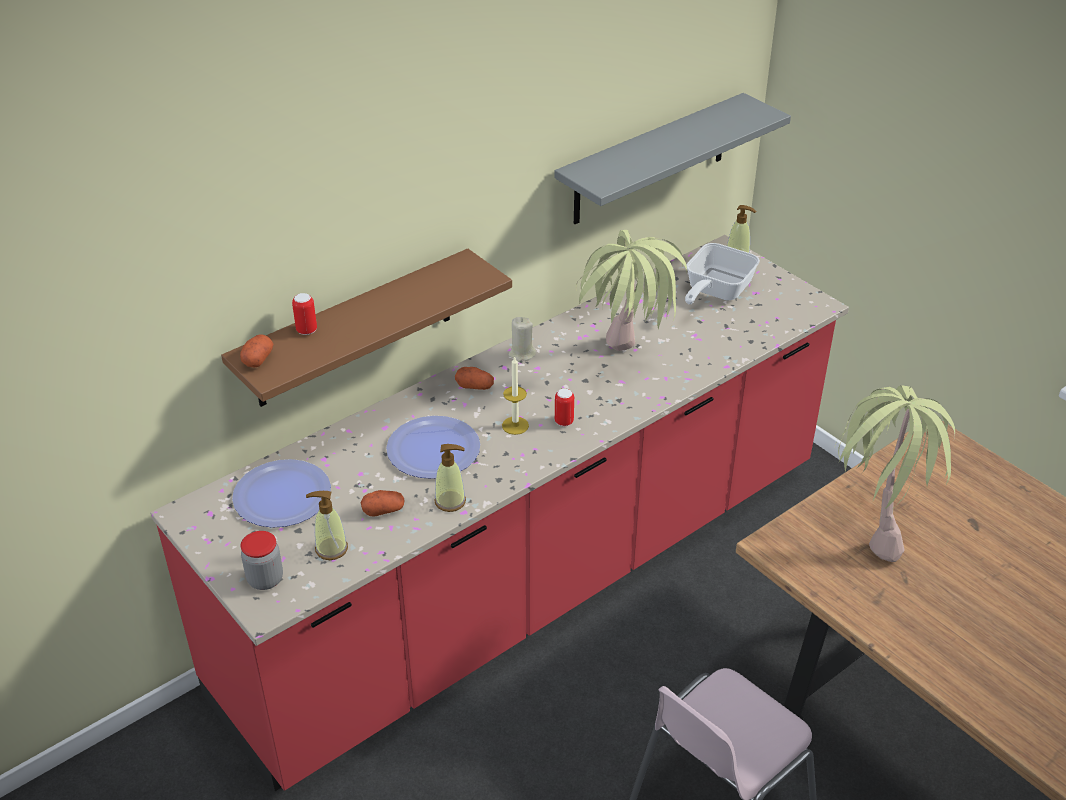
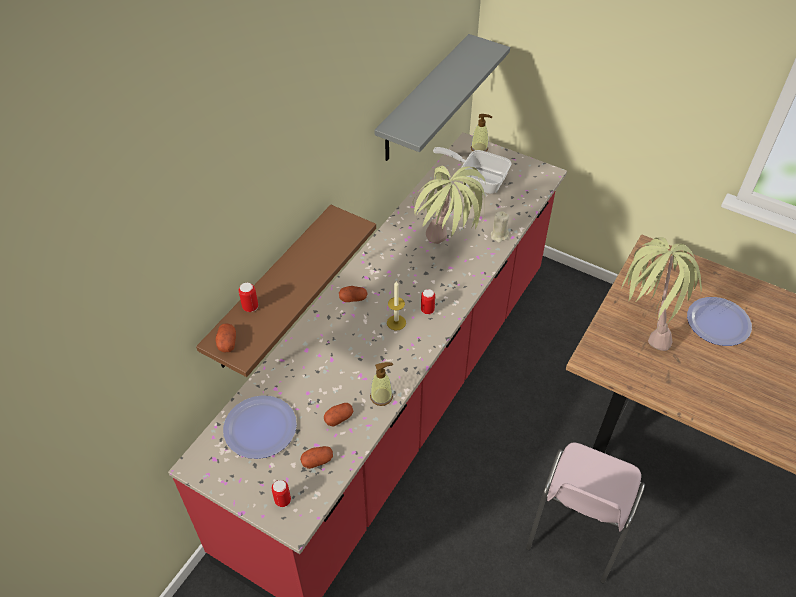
camera: 20 degrees left, 10 degrees up
jar [241,531,283,590] -> can [272,480,291,507]
soap dispenser [306,491,348,560] -> potato [300,446,333,469]
plate [386,416,480,479] -> plate moved to [687,297,752,346]
beige candle [509,317,536,362] -> beige candle moved to [491,211,509,243]
frying pan [685,243,760,304] -> frying pan turned 105 degrees clockwise [433,147,512,194]

